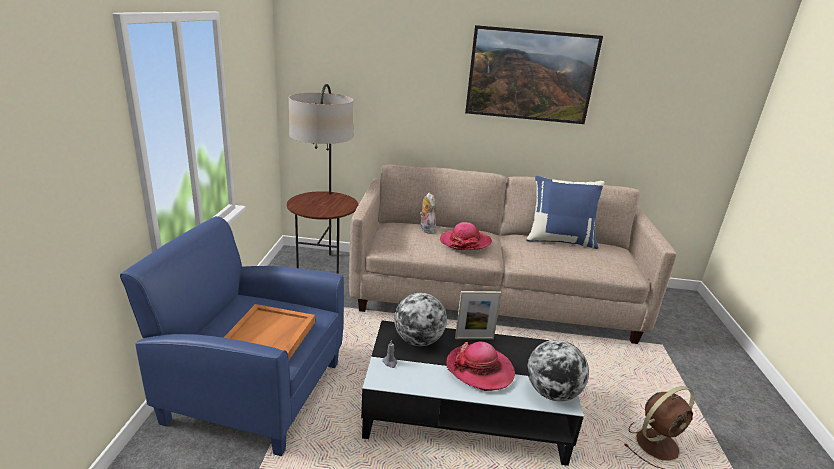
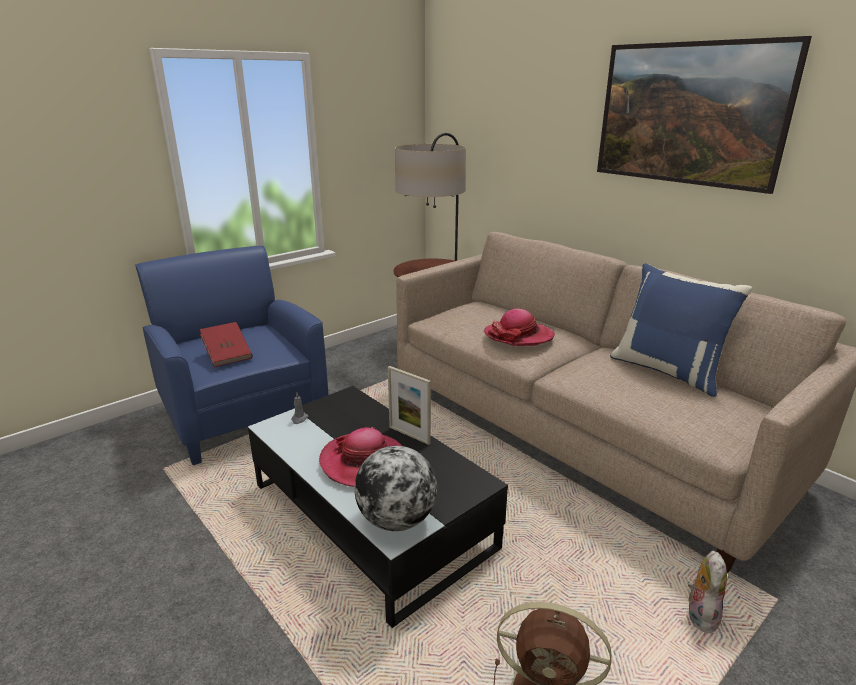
camera: 45 degrees right, 0 degrees up
orange tray [224,304,315,359] -> red book [200,322,253,367]
globe [394,293,447,346] -> none
plush toy [419,192,436,234] -> plush toy moved to [688,550,727,633]

